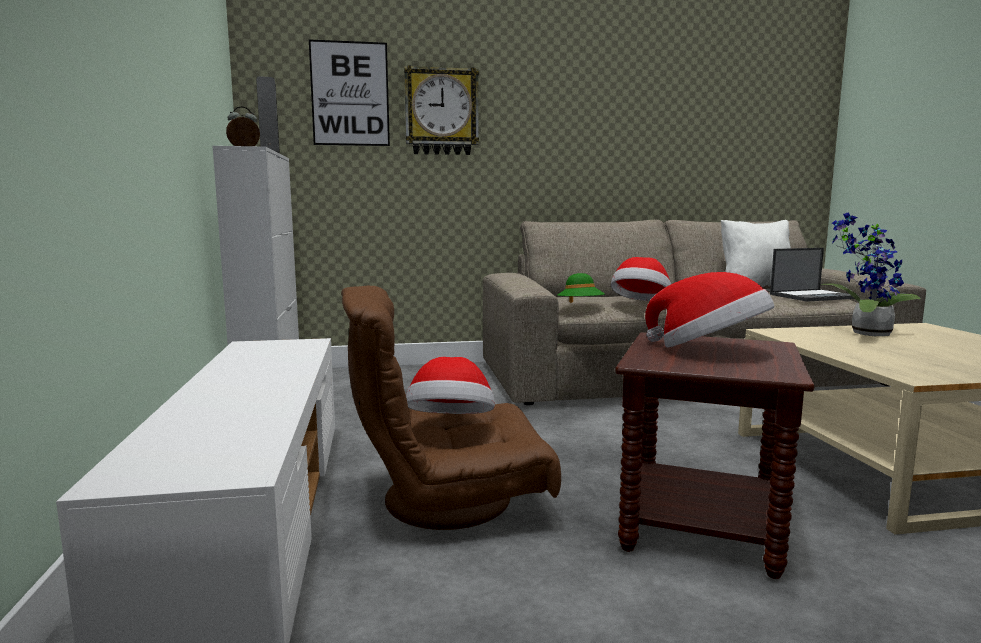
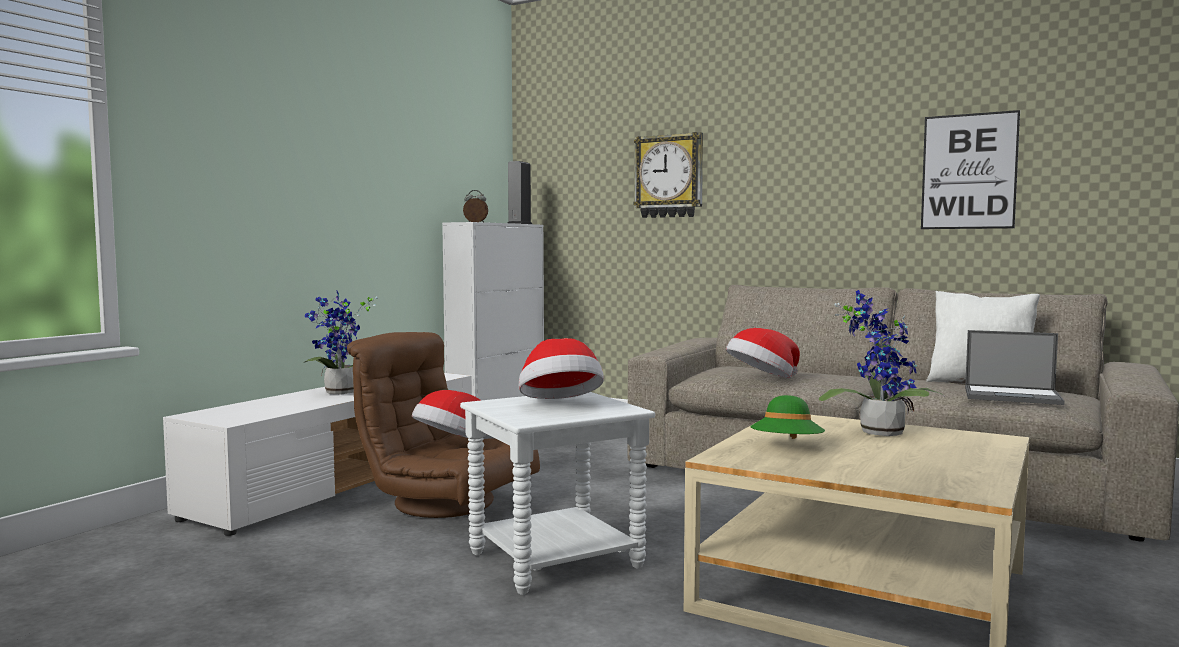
camera: 40 degrees right, 5 degrees down
picture [309,39,390,146] -> picture moved to [921,110,1020,229]
green hat [557,273,605,303] -> green hat moved to [750,395,825,439]
brown side table [615,332,814,579] -> white side table [460,392,655,595]
none -> potted plant [305,291,378,394]

